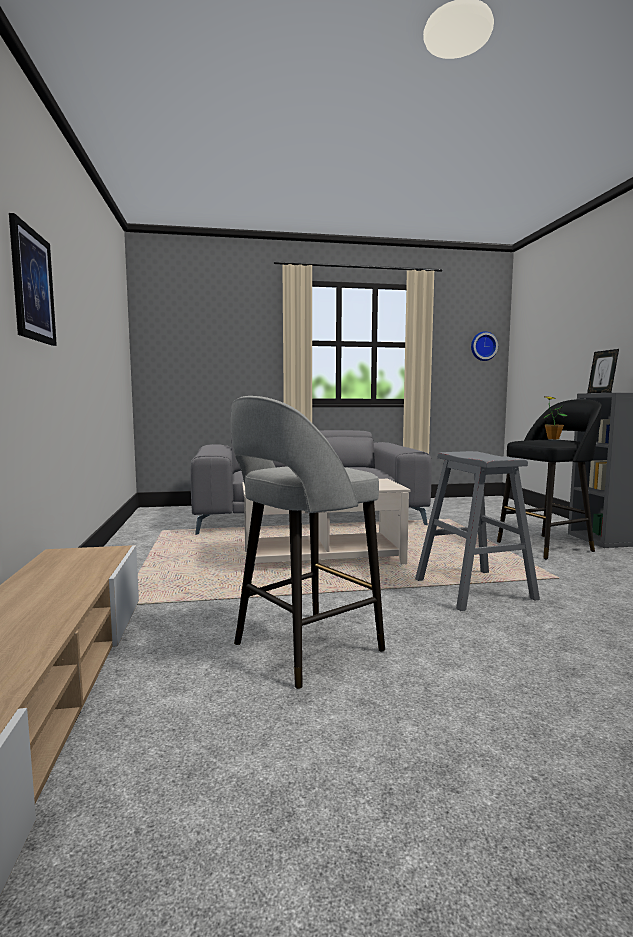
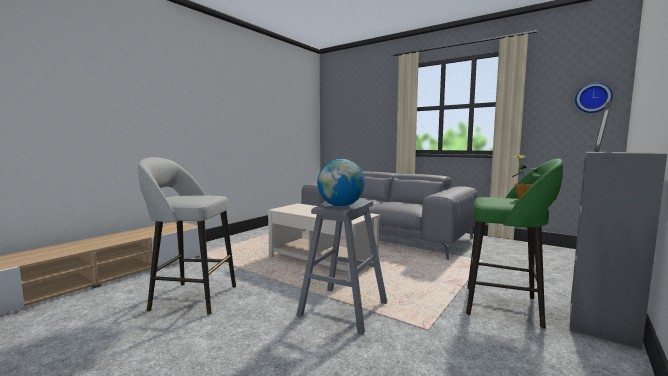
camera: 45 degrees right, 0 degrees up
picture [9,213,57,346] -> none
black stool [497,399,602,559] -> green stool [466,159,563,328]
none -> globe [317,159,365,207]

